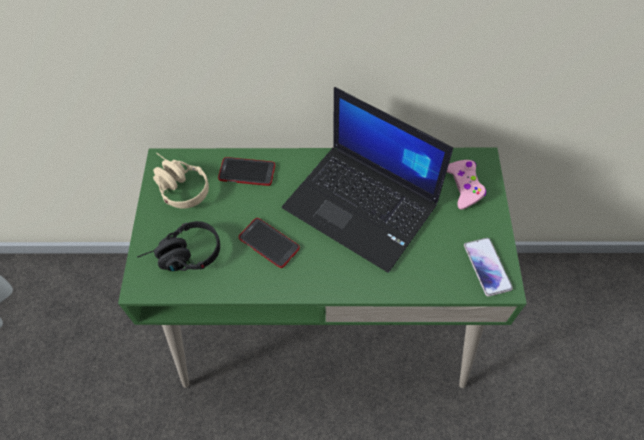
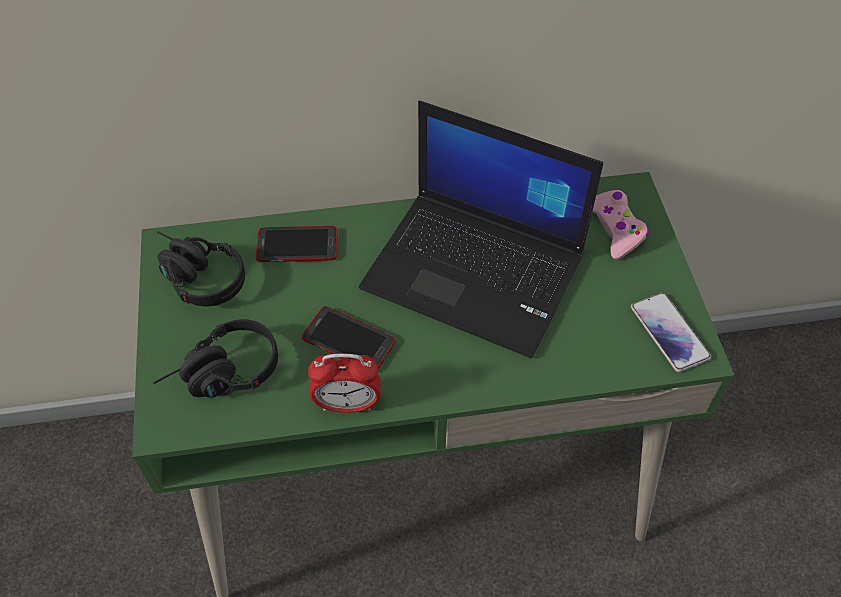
camera: 10 degrees left, 5 degrees down
beige headphones [153,153,209,209] -> black headphones [157,232,245,306]
none -> alarm clock [308,354,381,413]

